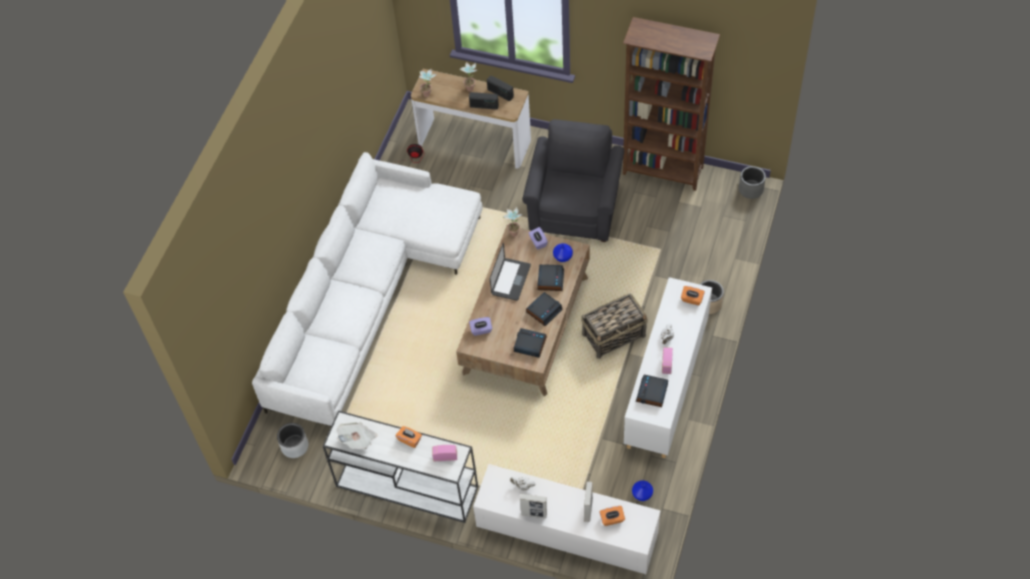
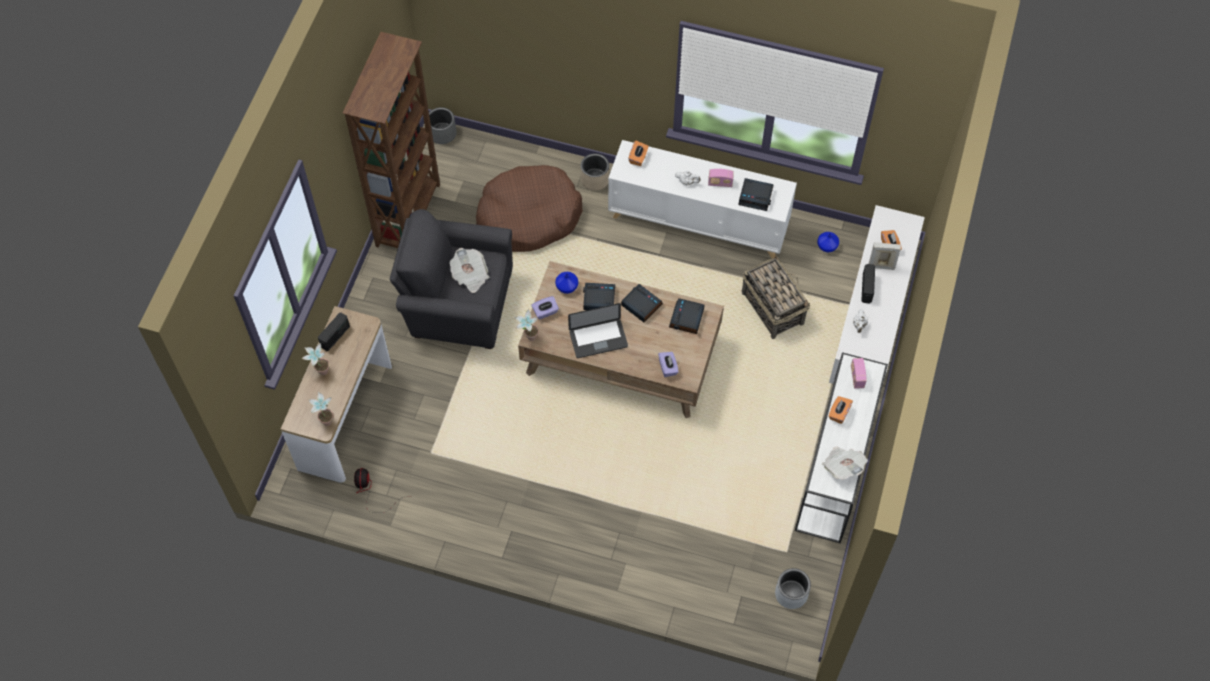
camera: 95 degrees left, 5 degrees up
white sofa [252,152,483,426] -> none
radio [469,92,499,110] -> radio moved to [861,264,875,303]
laptop [490,242,531,301] -> laptop turned 150 degrees clockwise [568,303,628,358]
picture frame [520,494,547,518] -> none
basket [581,293,648,359] -> basket moved to [742,255,810,339]
none -> newspaper [449,248,489,293]
none -> brown dog bed [476,165,583,252]

